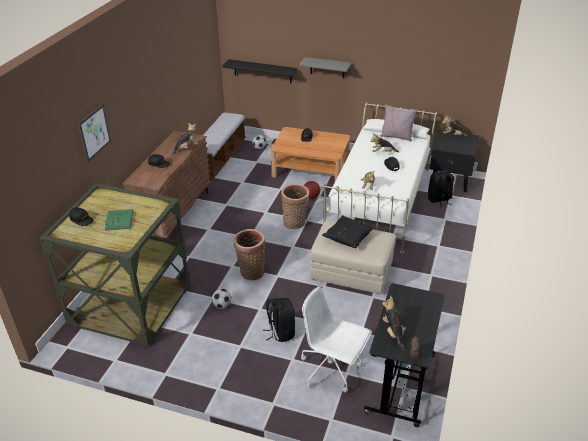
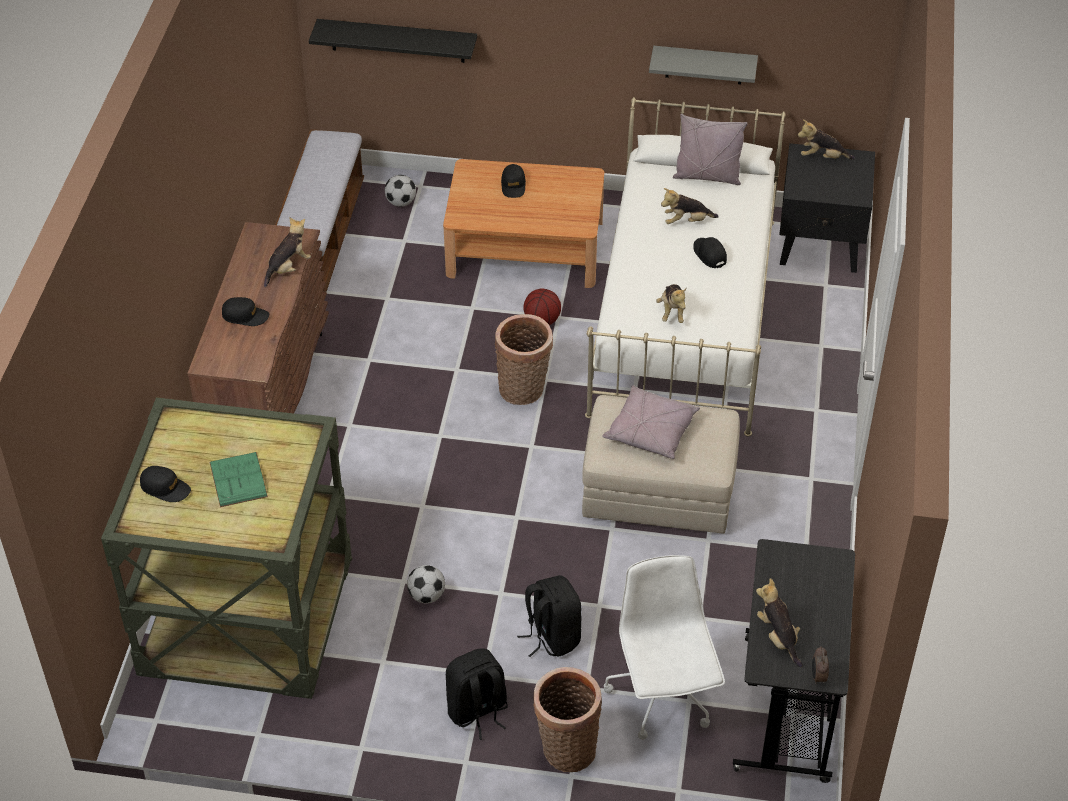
camera: 10 degrees left, 10 degrees up
picture [78,104,111,162] -> none
basket [234,229,265,280] -> basket moved to [533,667,602,772]
grey shelf [299,57,351,78] -> grey shelf moved to [649,46,758,85]
white office chair [301,286,372,393] -> white office chair turned 60 degrees clockwise [604,555,725,740]
black pillow [322,215,374,249] -> purple pillow [602,385,700,459]
black backpack [428,170,454,207] -> black backpack moved to [446,648,508,740]

